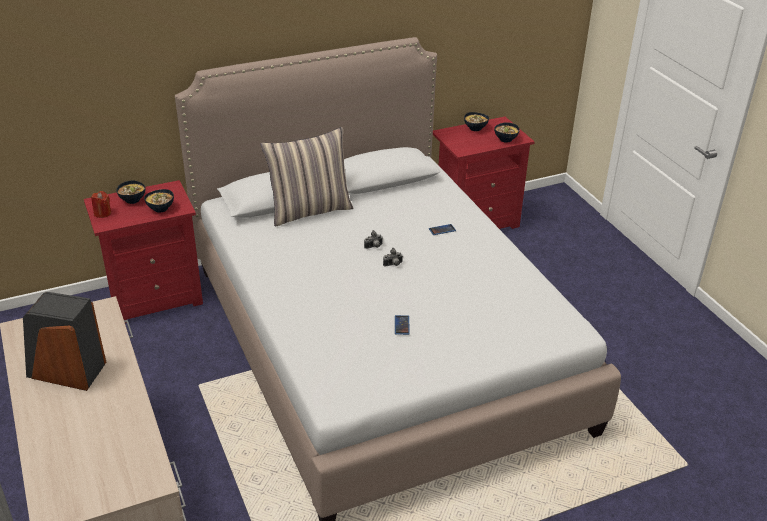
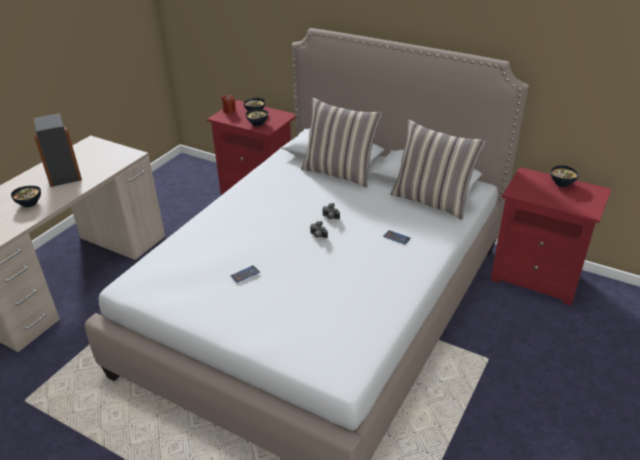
camera: 55 degrees right, 0 degrees up
bowl [494,122,520,143] -> bowl moved to [11,186,41,207]
none -> pillow [391,119,486,220]

